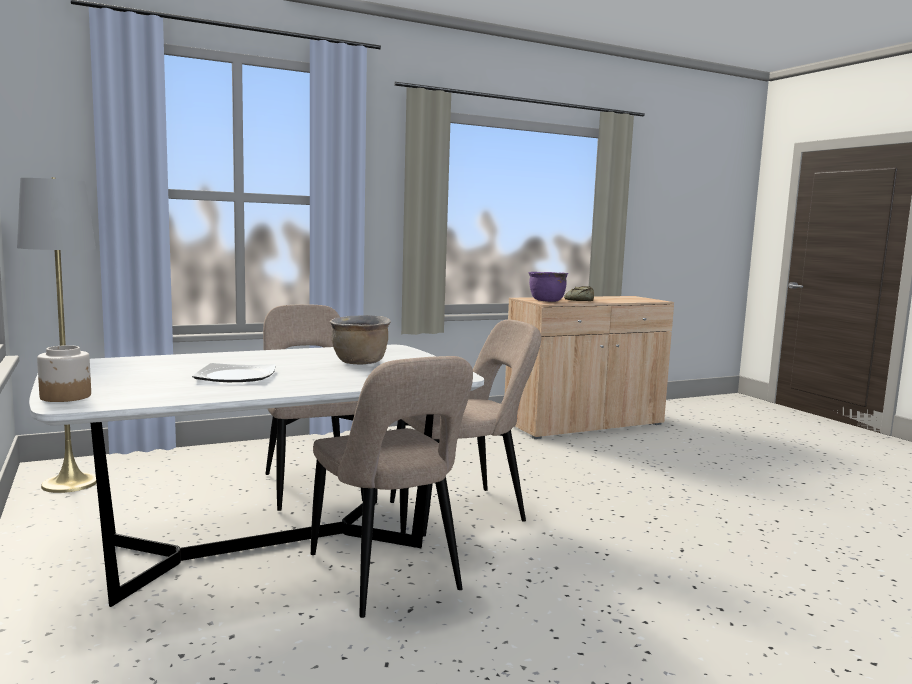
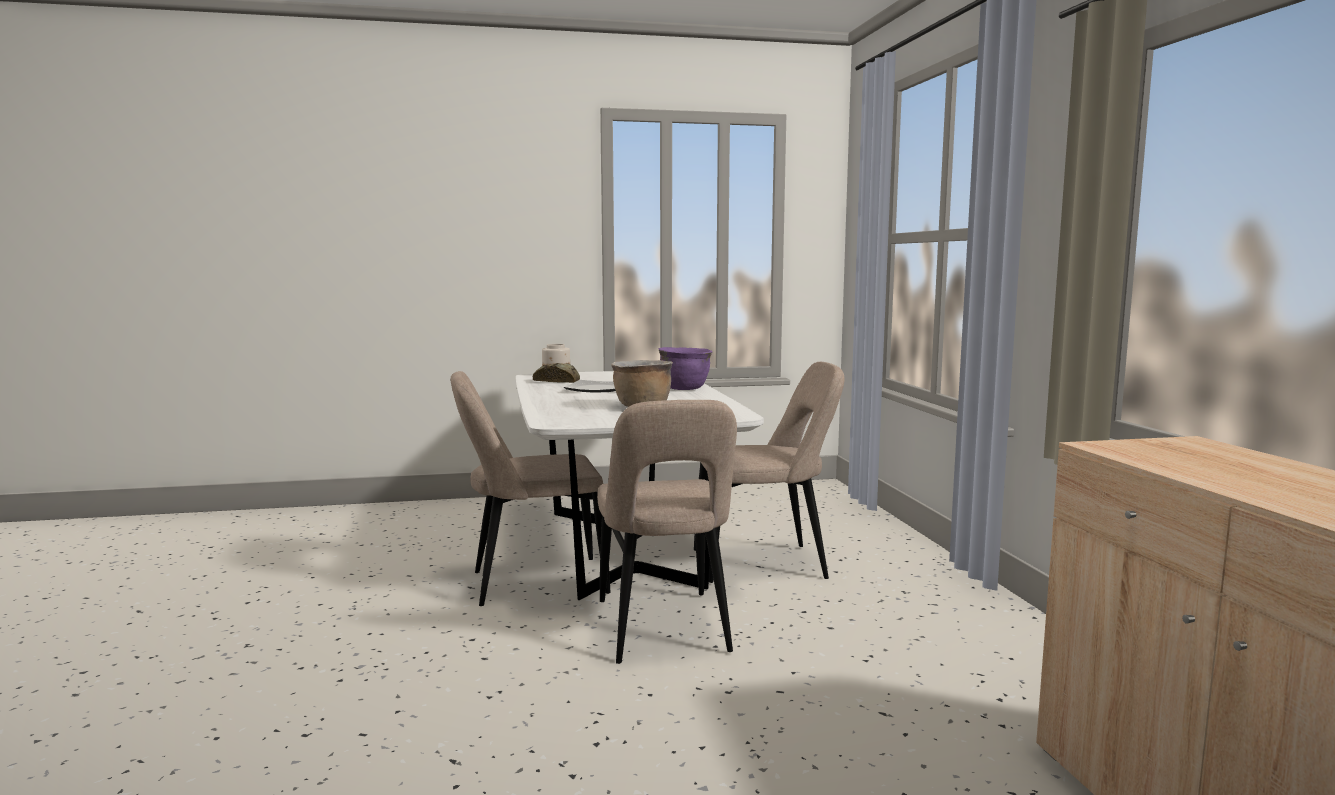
camera: 105 degrees right, 0 degrees up
grey floor lamp [17,177,97,493] -> none
purple cooking pot [529,272,568,302] -> purple cooking pot moved to [659,347,712,390]
bread [564,286,594,301] -> bread moved to [533,363,580,383]

